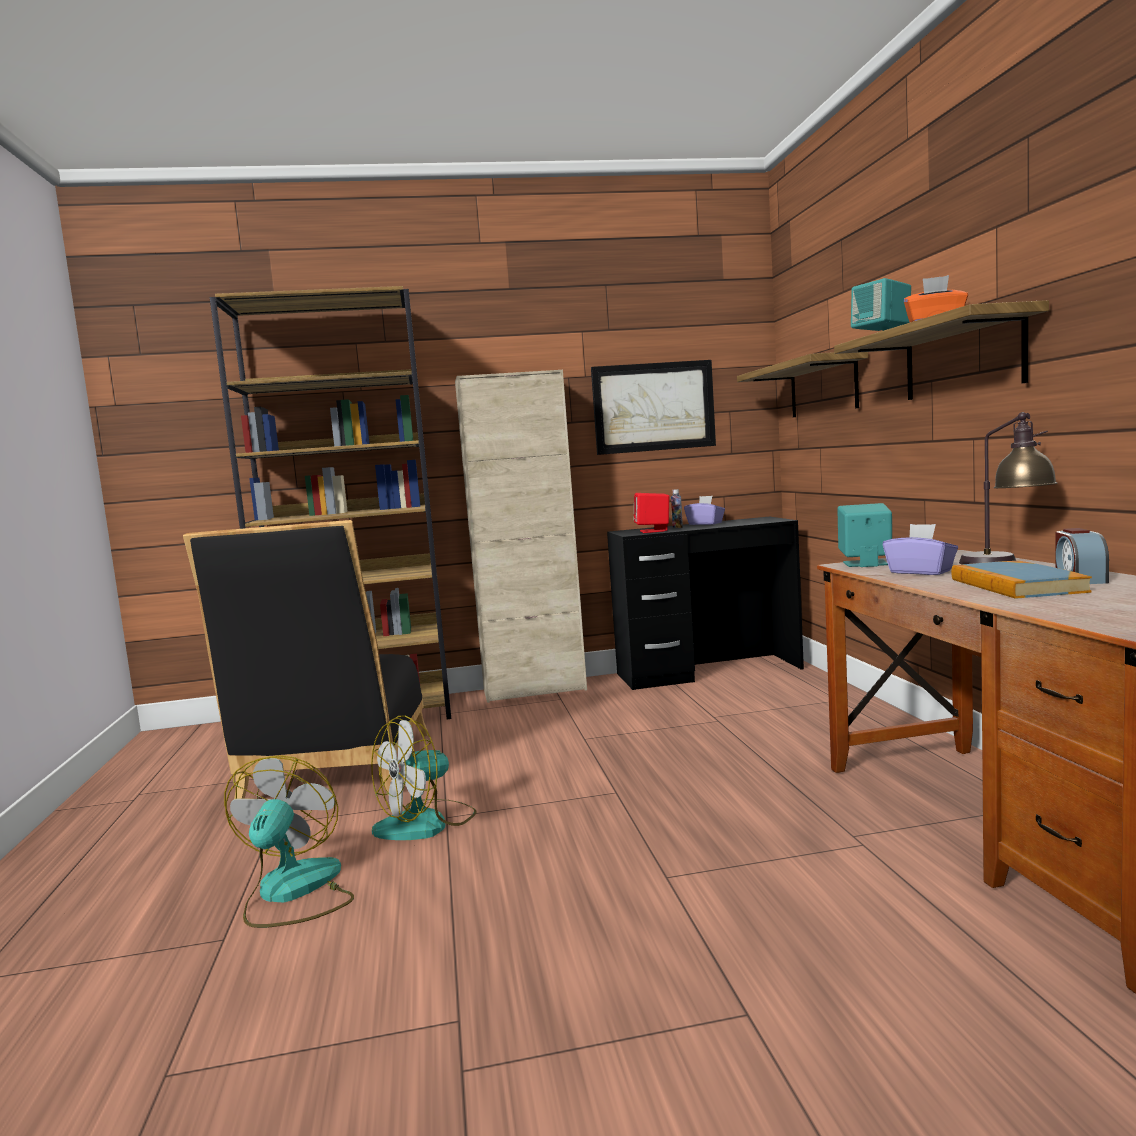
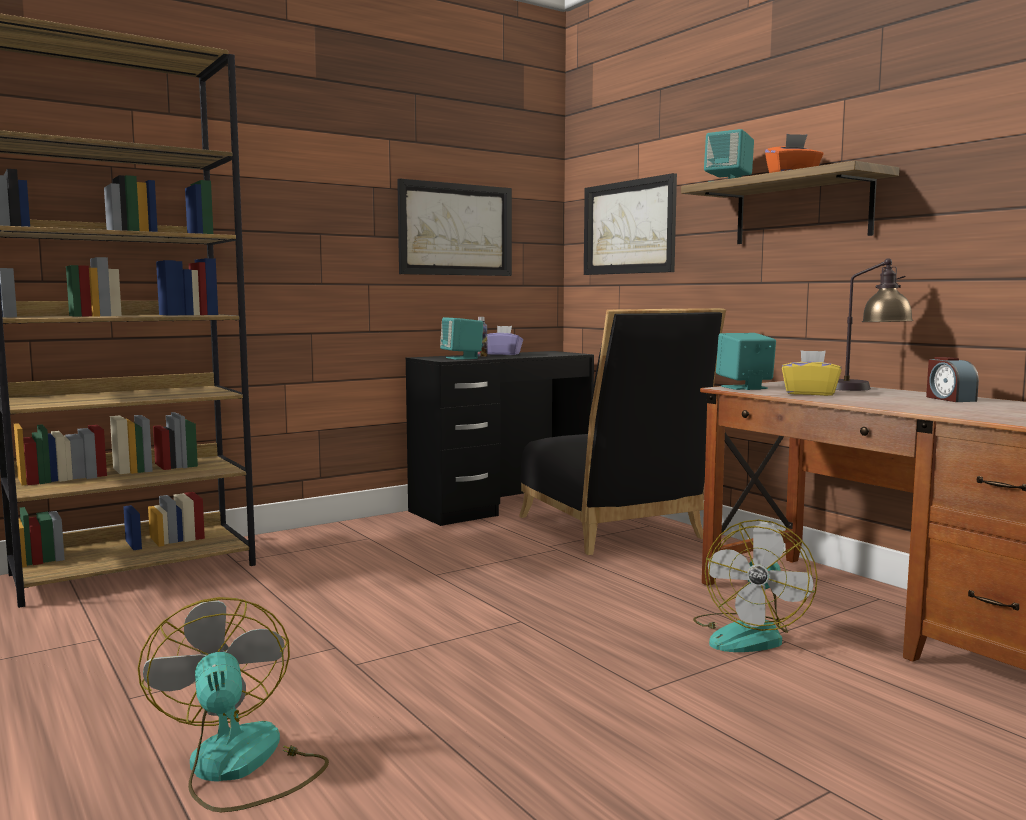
camera: 25 degrees left, 0 degrees up
black chair [183,520,428,799] -> black chair moved to [519,308,726,555]
fan [371,715,476,840] -> fan moved to [693,520,818,652]
beige cabinet [455,370,587,703] -> none
red speaker [634,493,669,533] -> turquoise speaker [440,317,483,360]
shelf [737,352,868,417] -> picture [584,173,677,275]
purple tissue box [883,524,958,575] -> yellow tissue box [782,350,841,396]
book [951,561,1092,599] -> none

